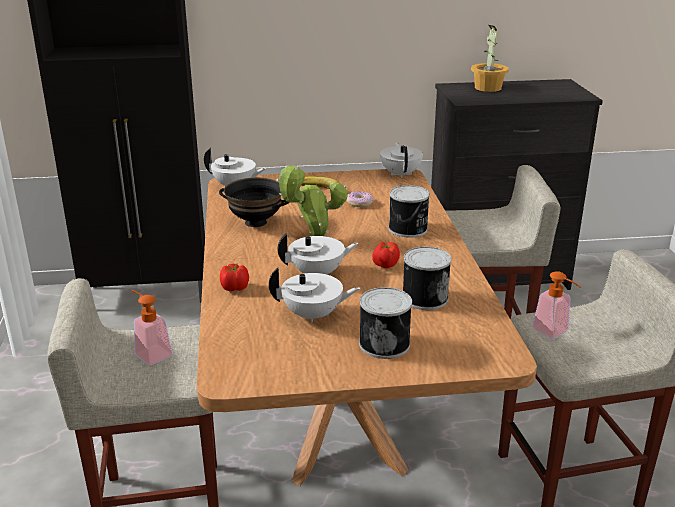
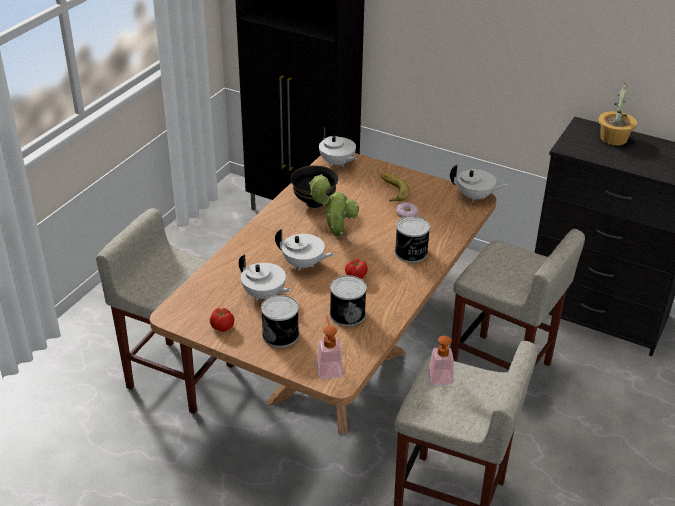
camera: 35 degrees right, 10 degrees up
soap dispenser [131,290,173,365] -> soap dispenser moved to [316,316,343,379]
tomato [220,263,249,292] -> tomato moved to [210,308,234,332]
white teapot [380,142,423,178] -> white teapot turned 75 degrees clockwise [450,164,508,202]

